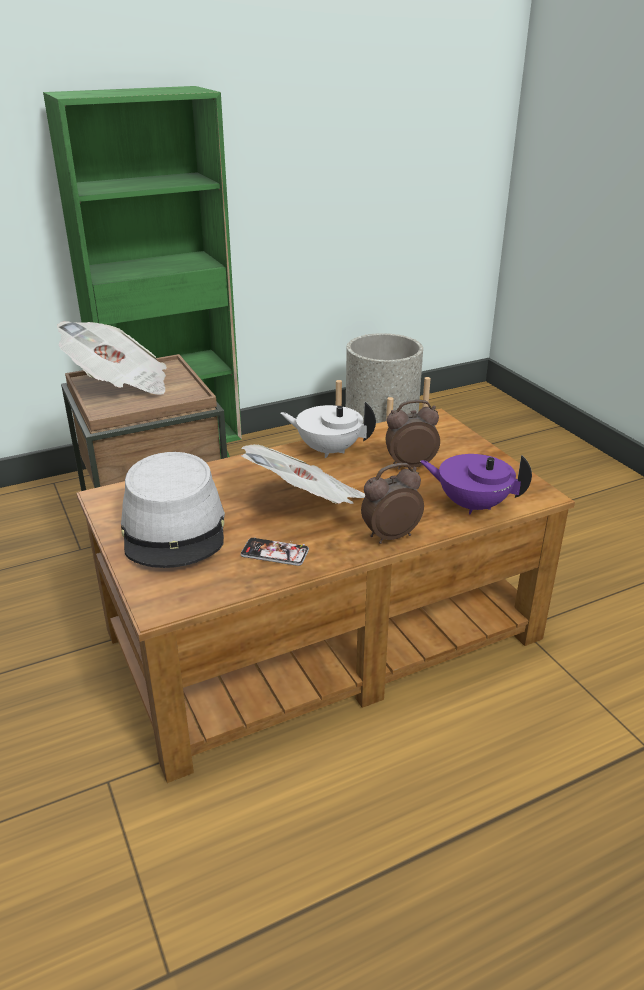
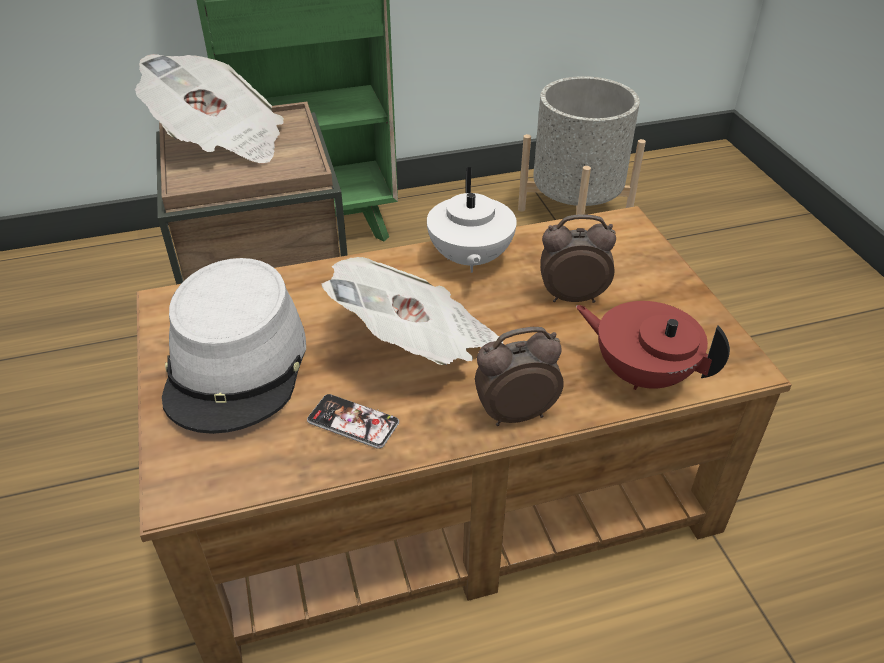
camera: 10 degrees right, 10 degrees up
white teapot [280,402,376,458] -> white teapot turned 120 degrees counterclockwise [427,167,517,273]
purple teapot [420,454,532,515] -> red teapot [576,301,730,390]

